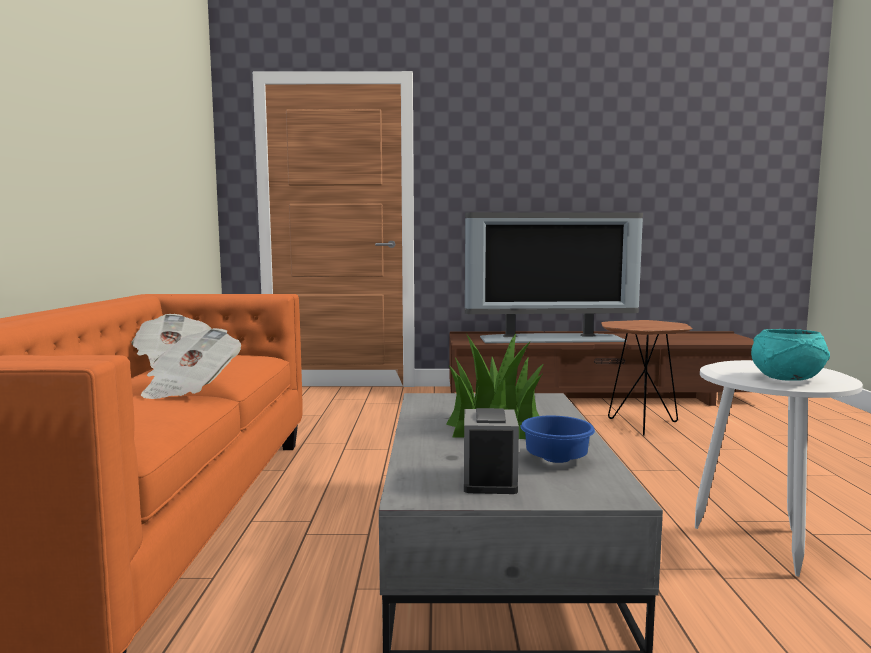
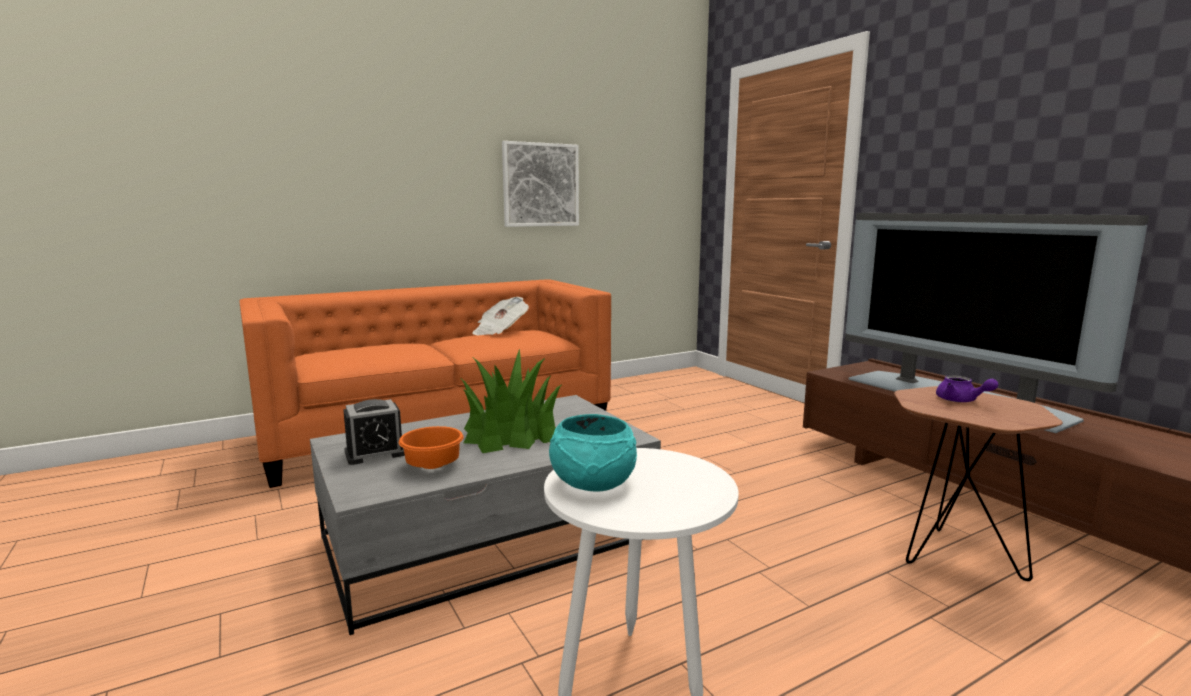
camera: 60 degrees right, 5 degrees up
newspaper [141,328,241,399] -> none
blue bowl [521,416,595,463] -> orange bowl [399,426,464,469]
none -> picture [502,141,579,227]
none -> purple teapot [936,375,998,402]

